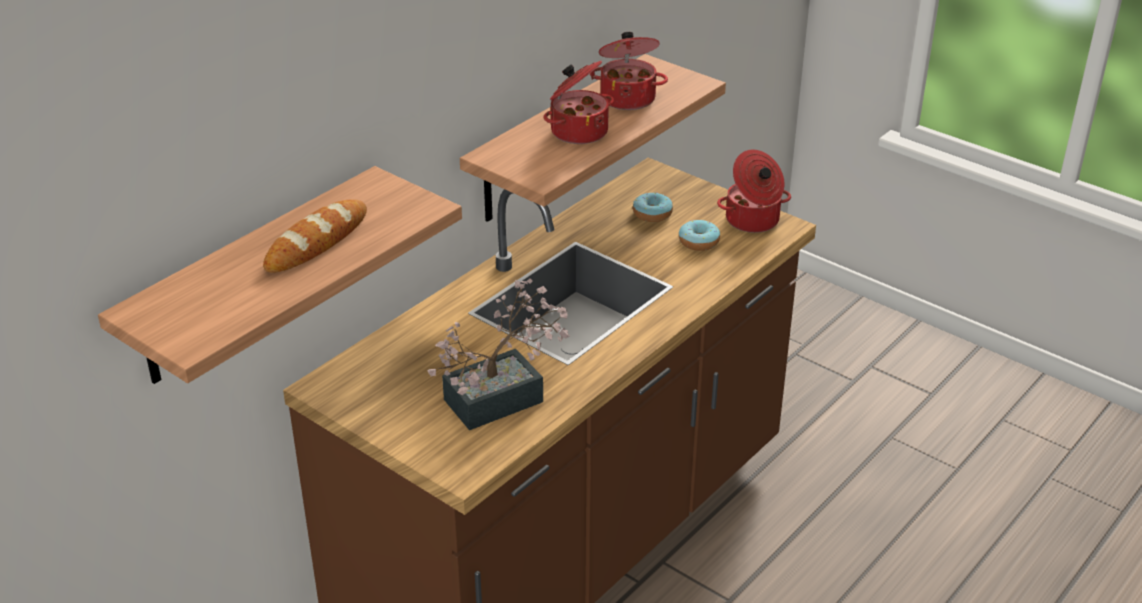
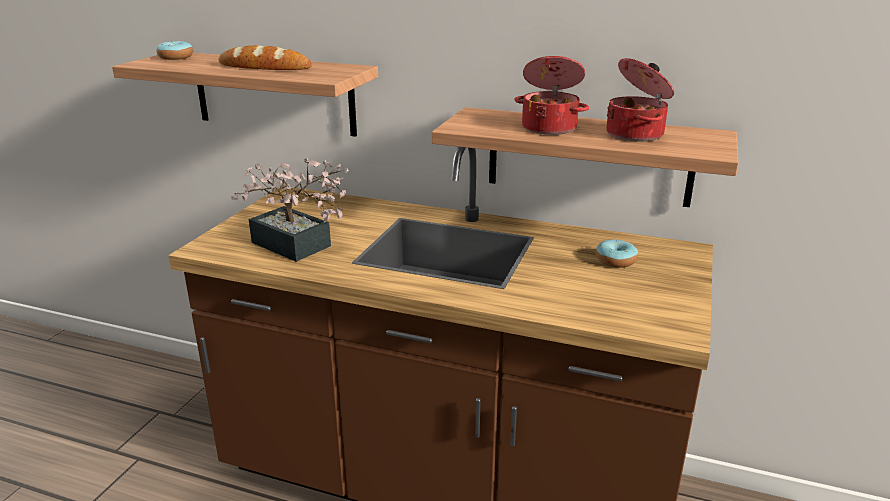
camera: 70 degrees right, 10 degrees down
donut [679,220,720,251] -> donut moved to [156,41,193,60]
cooking pot [717,149,791,233] -> none

